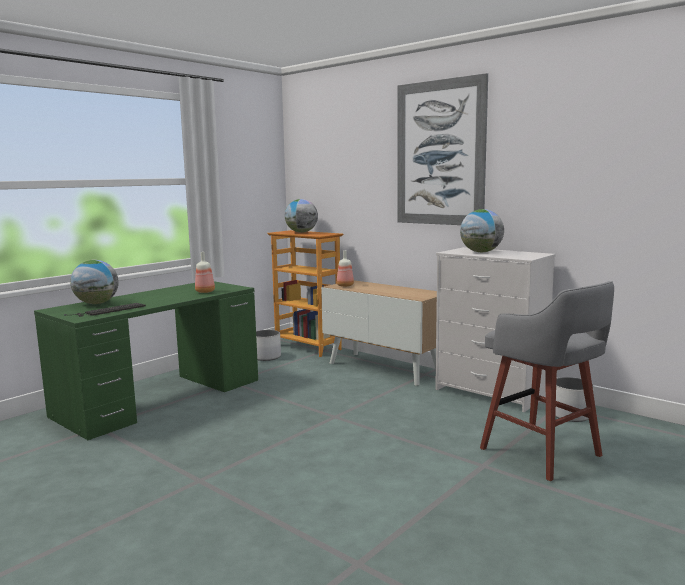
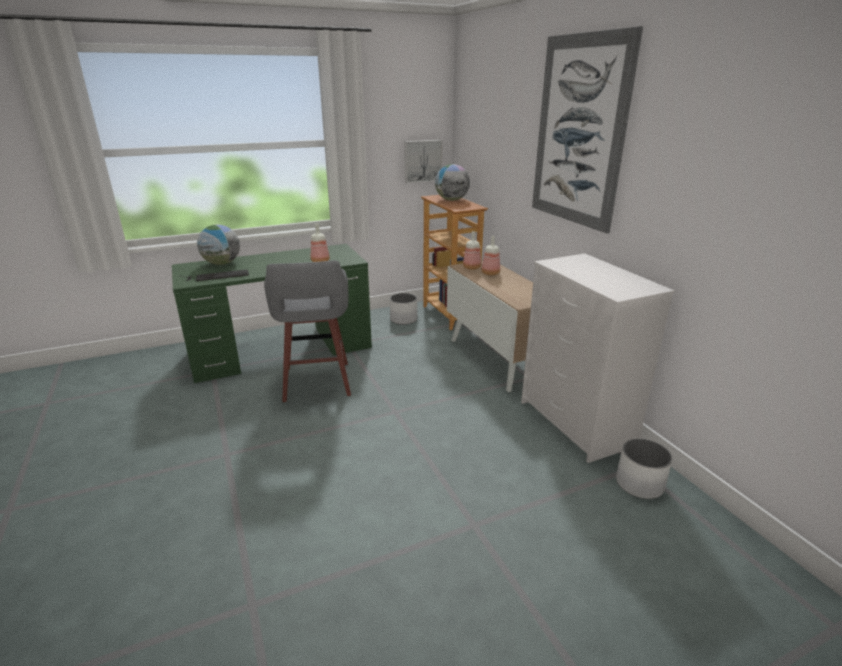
camera: 25 degrees right, 15 degrees up
globe [460,209,504,252] -> none
grey stool [480,281,614,481] -> grey stool moved to [264,260,351,402]
none -> picture [404,140,443,183]
none -> bottle [481,236,500,275]

